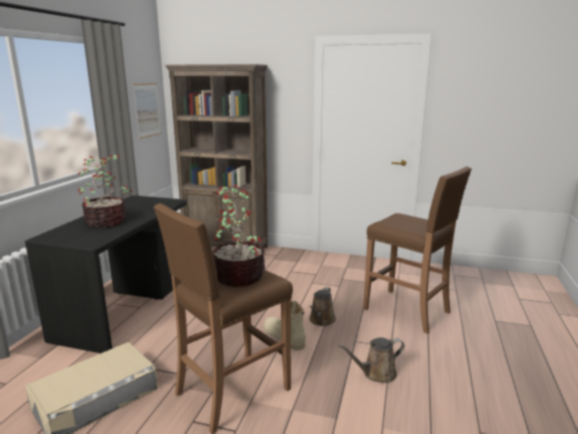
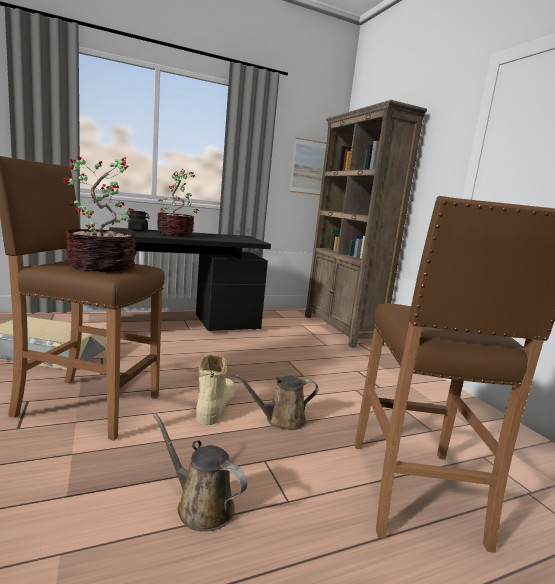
camera: 50 degrees right, 5 degrees down
none -> black jar [127,211,150,231]

